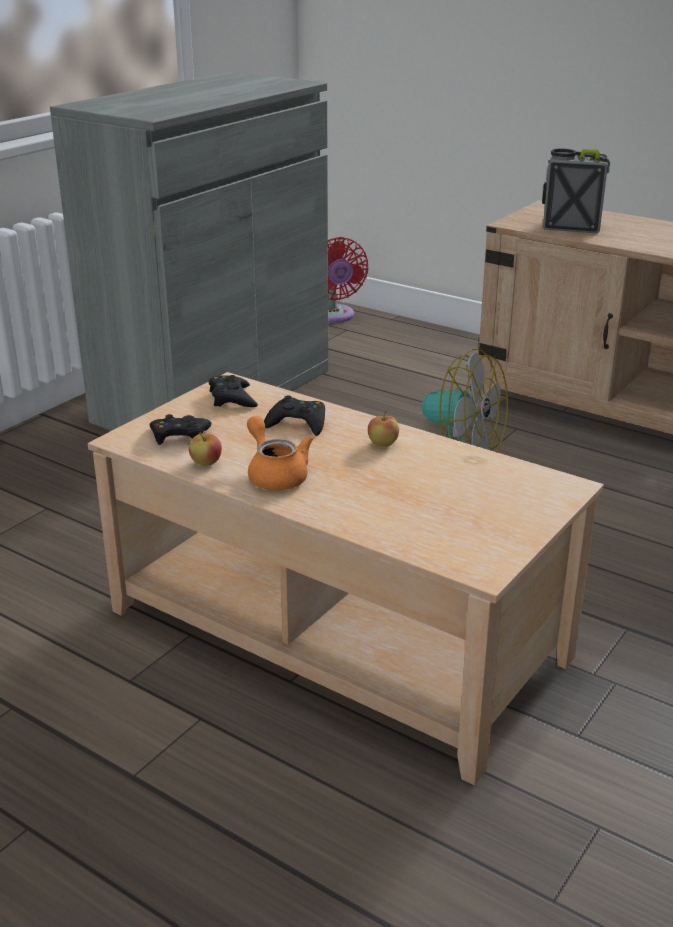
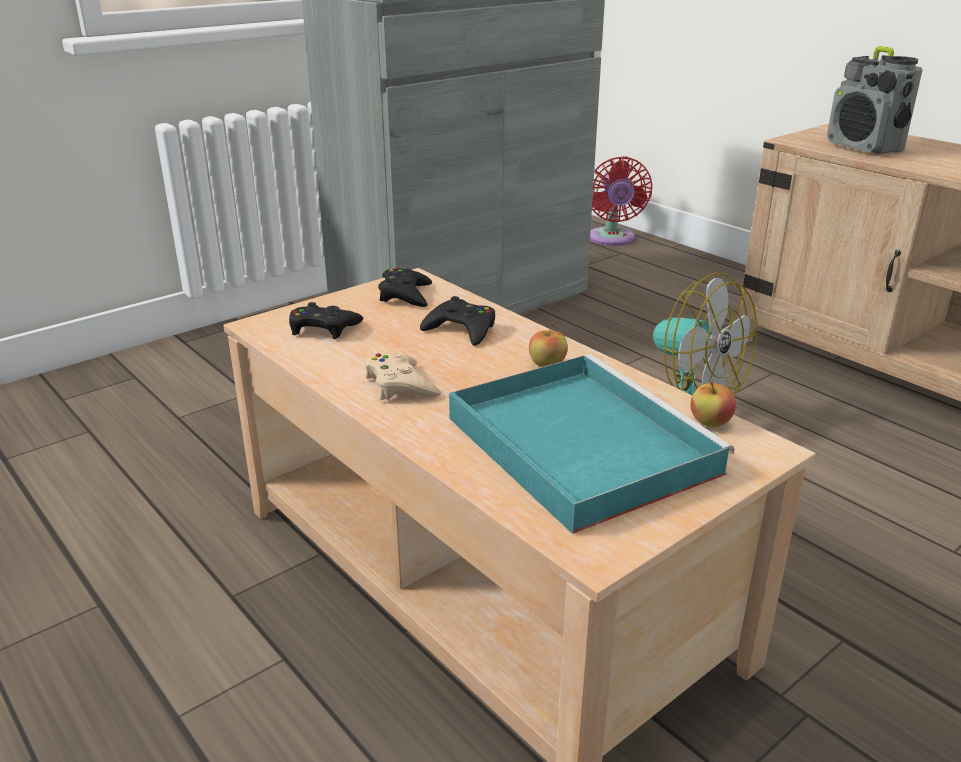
camera: 15 degrees right, 0 degrees up
apple [189,432,222,466] -> apple moved to [690,381,736,427]
orange teapot [247,416,313,490] -> beige game controller [365,352,441,400]
radio [542,149,610,234] -> radio turned 150 degrees counterclockwise [827,46,922,154]
none -> turquoise tray [449,354,735,534]

